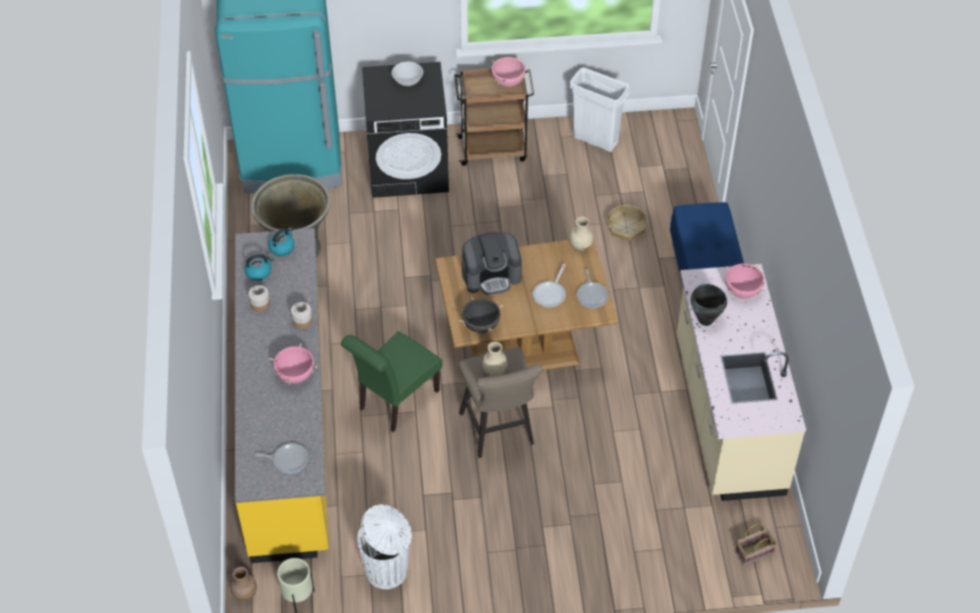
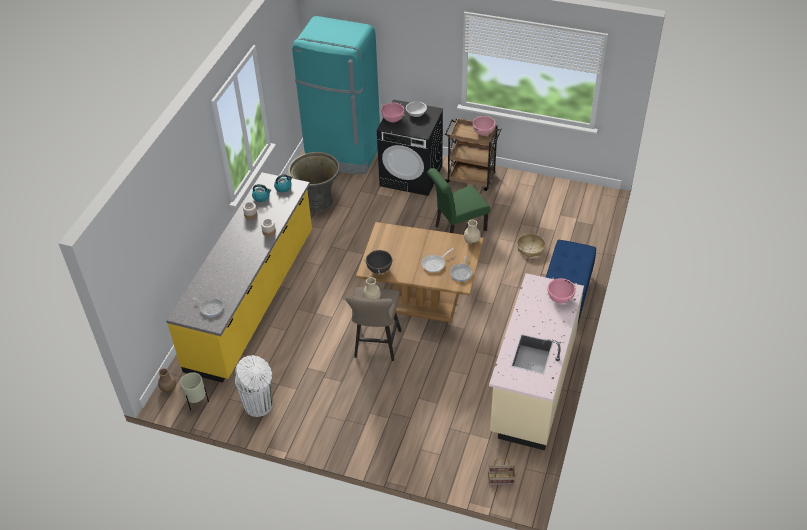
camera: 25 degrees right, 5 degrees down
pink cooking pot [270,343,318,384] -> pink cooking pot moved to [381,103,404,122]
green chair [341,331,442,432] -> green chair moved to [427,168,490,233]
coffee machine [462,232,522,295] -> none
white trash can [569,67,629,152] -> none
black cooking pot [691,284,727,326] -> none

